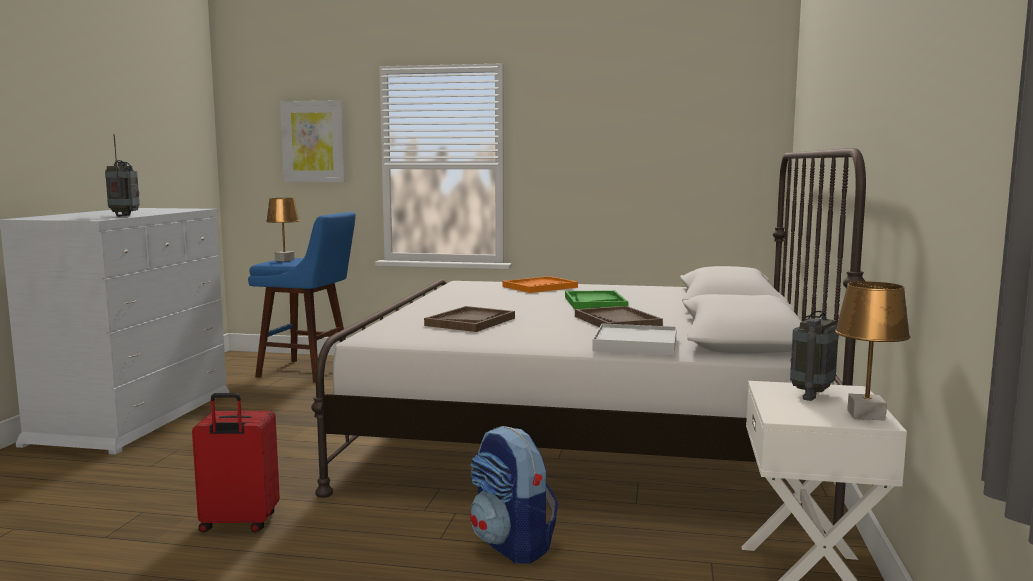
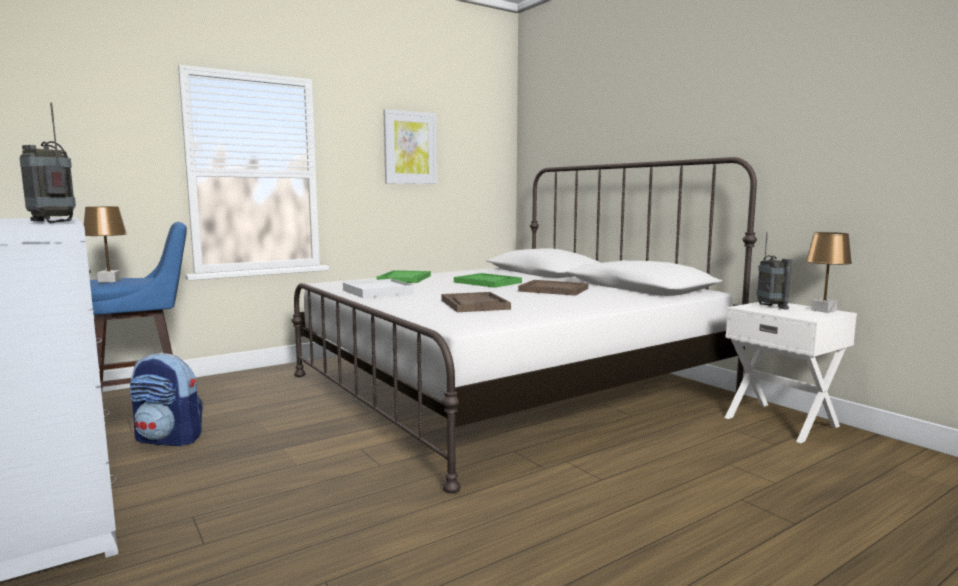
camera: 45 degrees left, 0 degrees up
red suitcase [192,393,280,533] -> none
picture [280,100,345,182] -> picture moved to [384,109,437,184]
backpack [470,426,558,564] -> backpack moved to [130,353,203,447]
orange tray [503,276,578,293] -> green tray [376,270,431,283]
white tray [592,323,677,356] -> white tray moved to [343,279,414,298]

